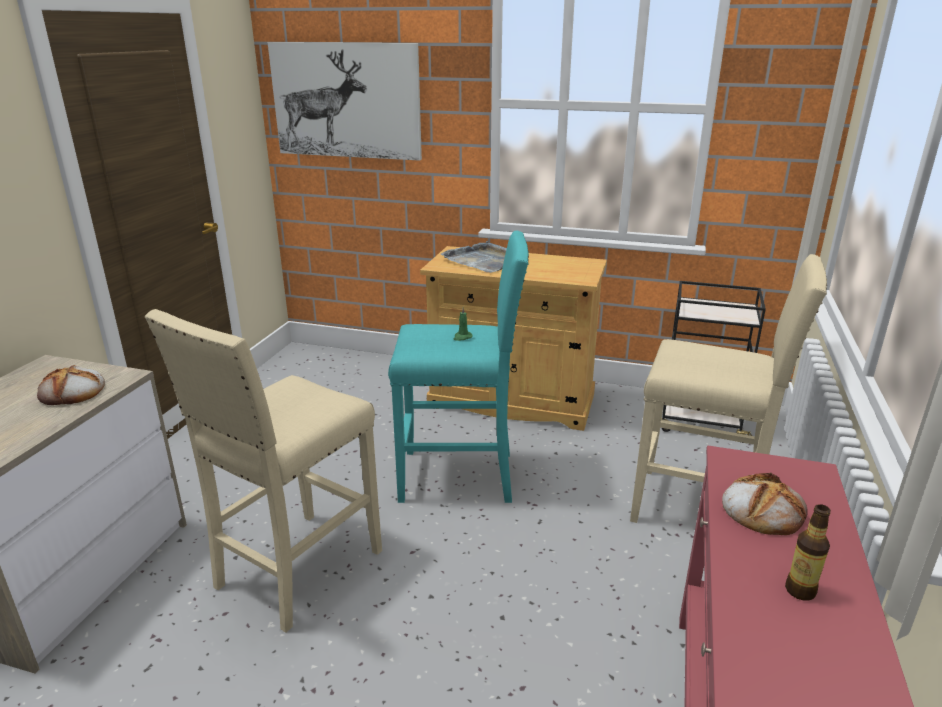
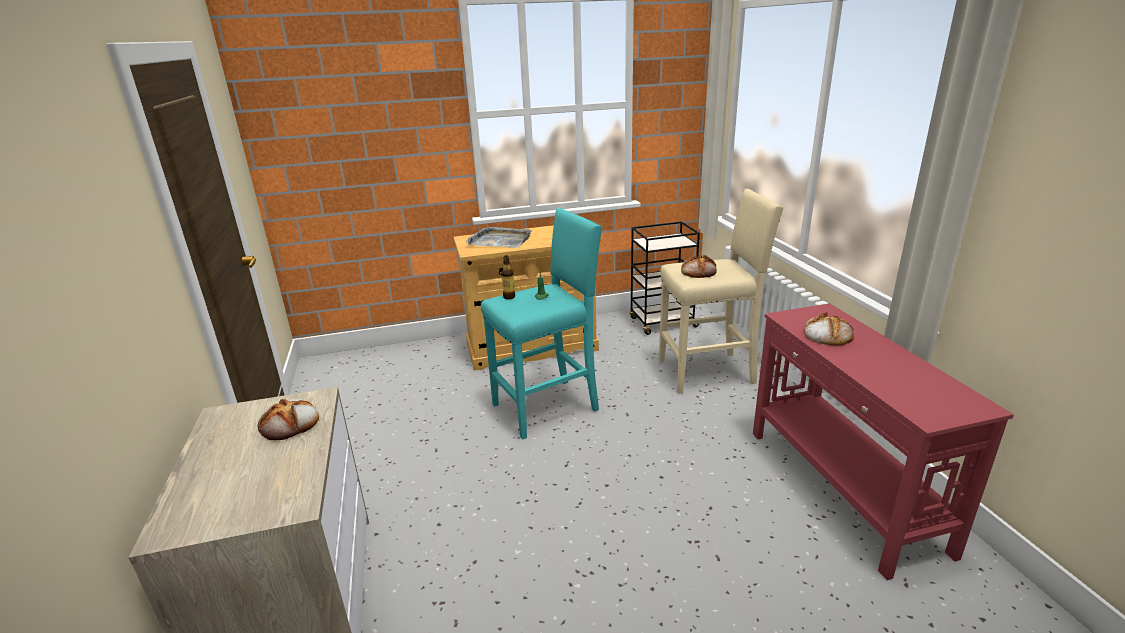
camera: 30 degrees left, 0 degrees up
beige stool [145,309,382,633] -> none
picture [268,42,422,161] -> none
bottle [785,504,831,601] -> bottle moved to [501,255,515,299]
none -> bread [681,255,717,278]

